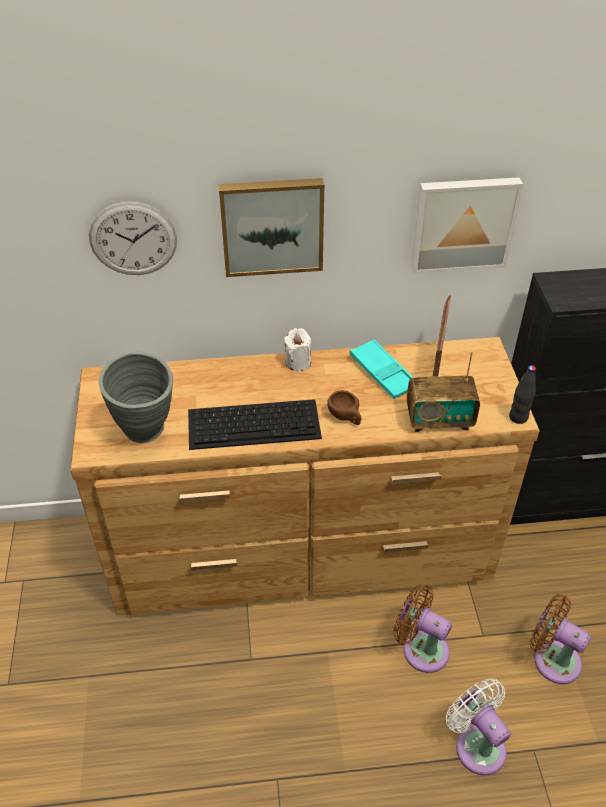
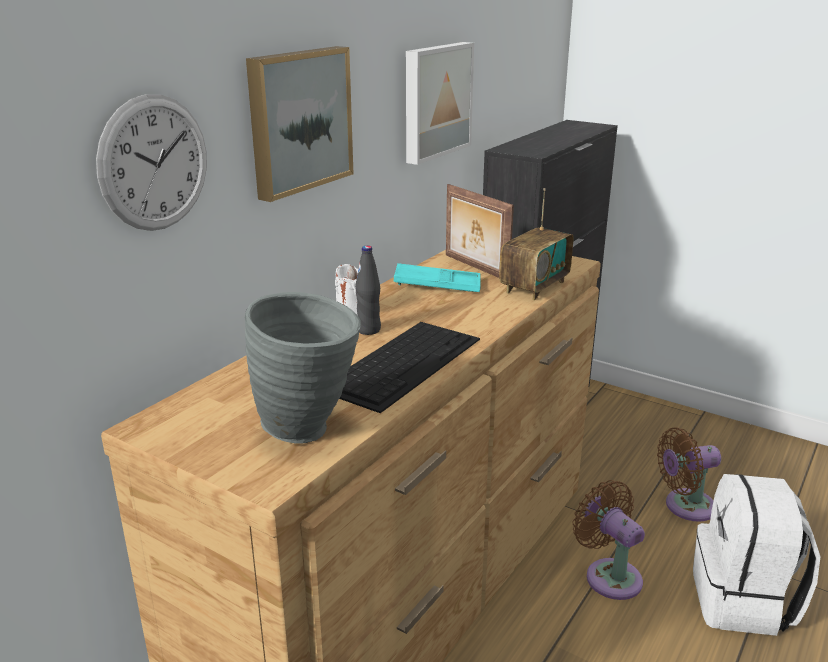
camera: 50 degrees left, 20 degrees down
brown cup [327,390,361,425] -> none
brown fan [393,584,452,673] -> brown fan turned 75 degrees clockwise [572,480,645,600]
white fan [446,679,511,776] -> white backpack [693,474,820,636]
black bottle [509,365,536,424] -> black bottle moved to [355,246,381,335]

